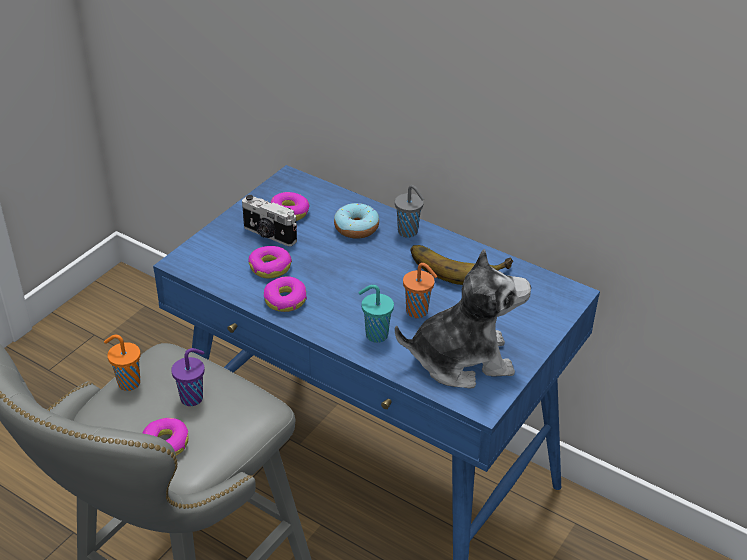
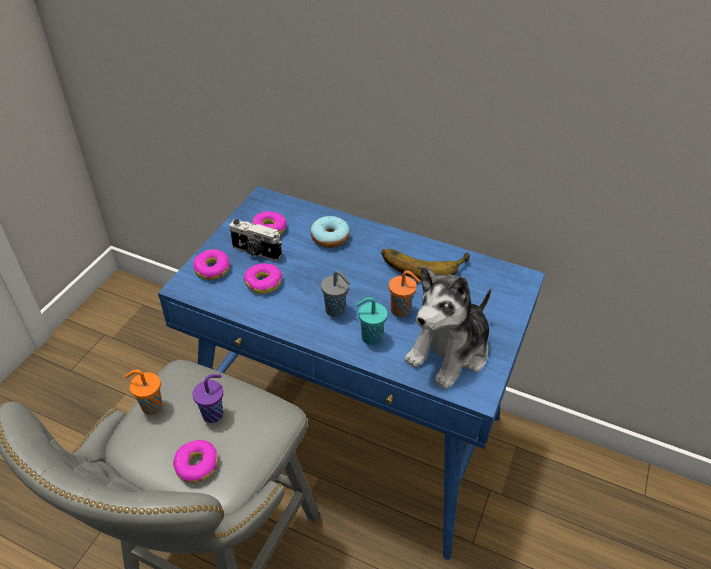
camera: 10 degrees left, 5 degrees up
donut [264,276,307,312] -> donut moved to [193,249,230,280]
grey cup [395,185,424,238] -> grey cup moved to [321,271,350,317]
plush toy [395,249,531,389] -> plush toy turned 150 degrees clockwise [404,266,491,389]

